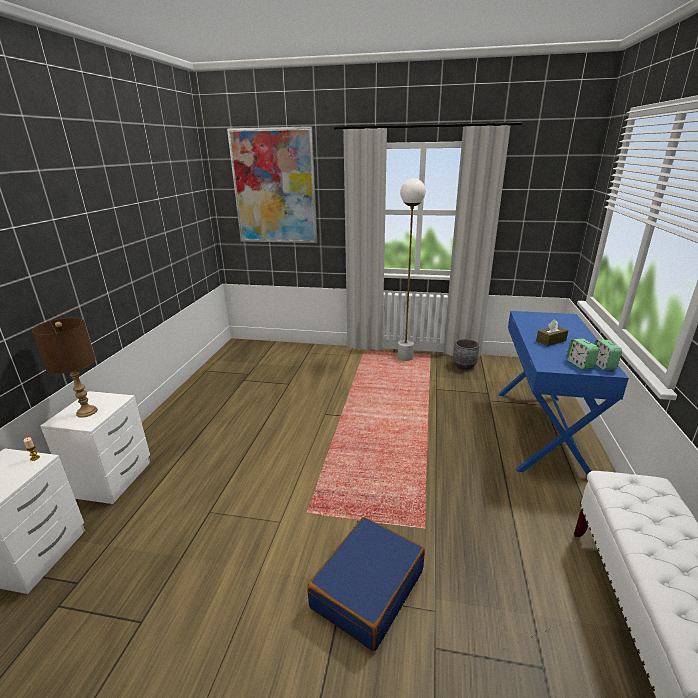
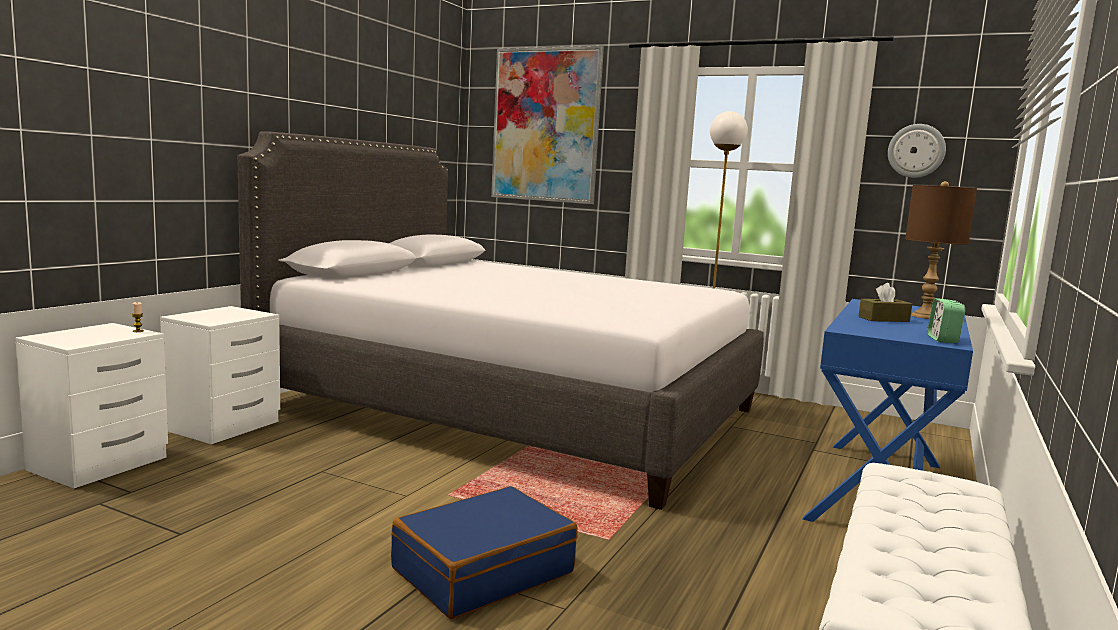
camera: 15 degrees right, 15 degrees down
brown table lamp [32,318,98,418] -> brown table lamp moved to [905,181,977,319]
grey planter [453,339,480,370] -> none
alarm clock [567,338,599,369] -> none
none -> white bed [237,131,764,510]
none -> wall clock [888,124,946,178]

